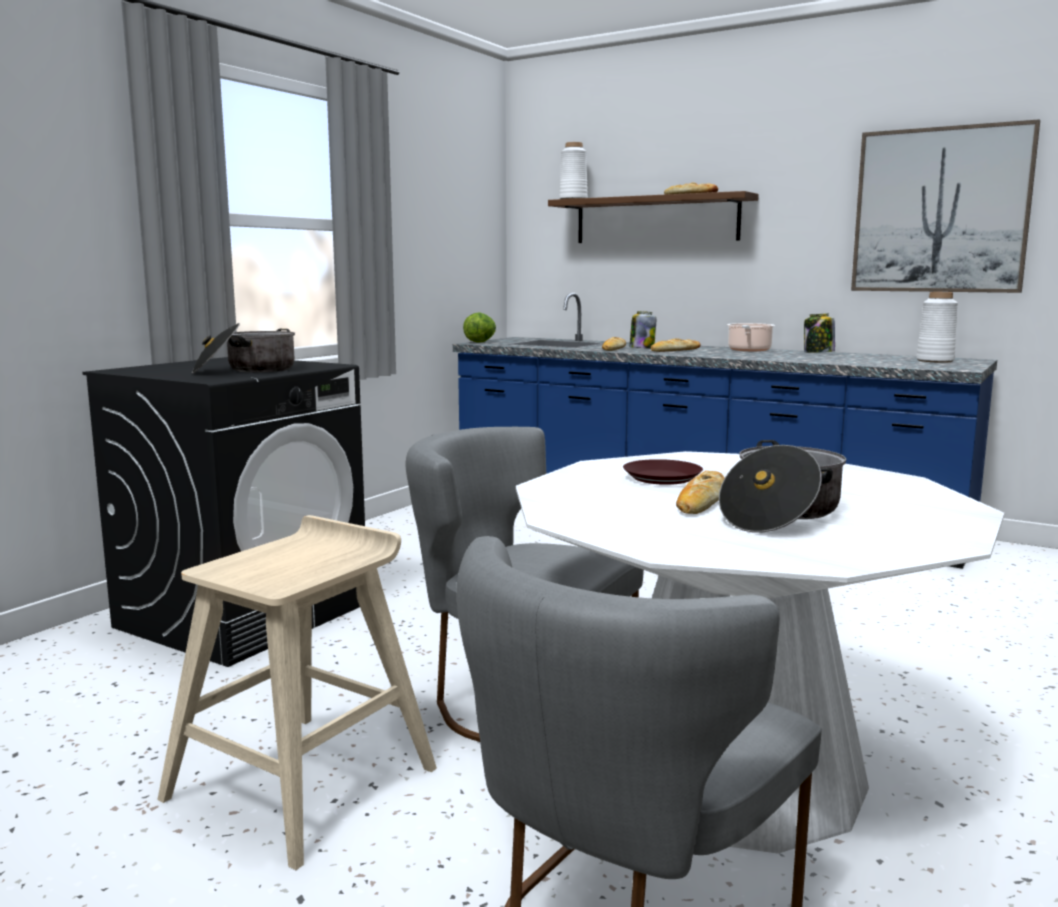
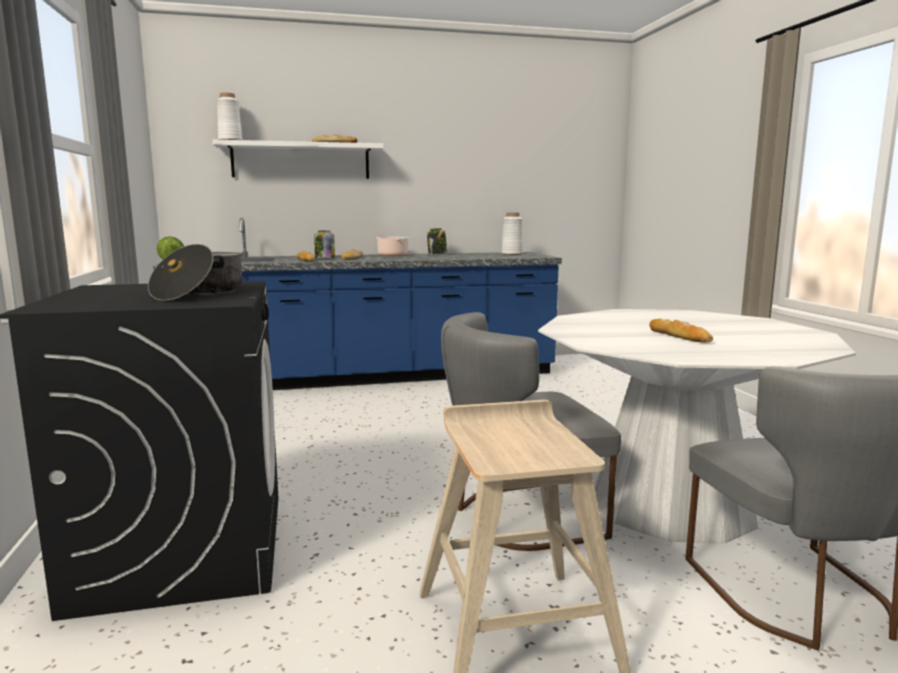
camera: 45 degrees left, 0 degrees up
brown shelf [548,191,759,243] -> white shelf [213,140,384,179]
brown plate [623,459,703,485] -> none
cooking pot [719,440,846,532] -> none
picture [851,119,1040,293] -> none

